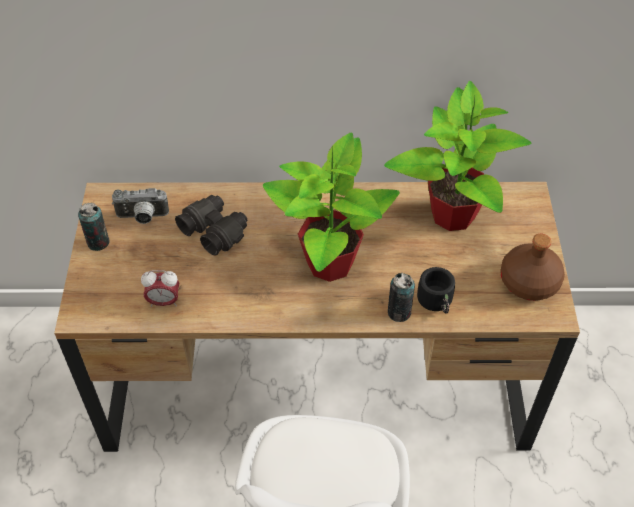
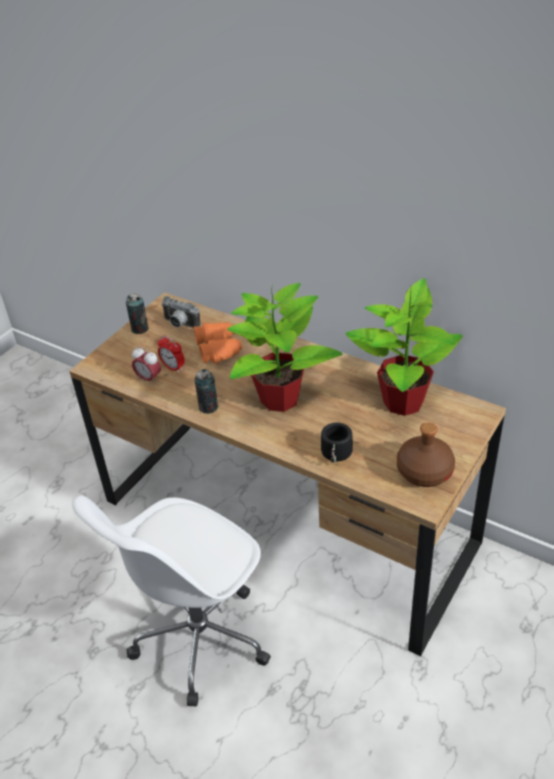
camera: 35 degrees right, 10 degrees down
black binoculars [175,195,247,256] -> orange binoculars [194,322,242,364]
can [388,273,415,322] -> can moved to [195,369,218,414]
none -> alarm clock [157,335,185,373]

